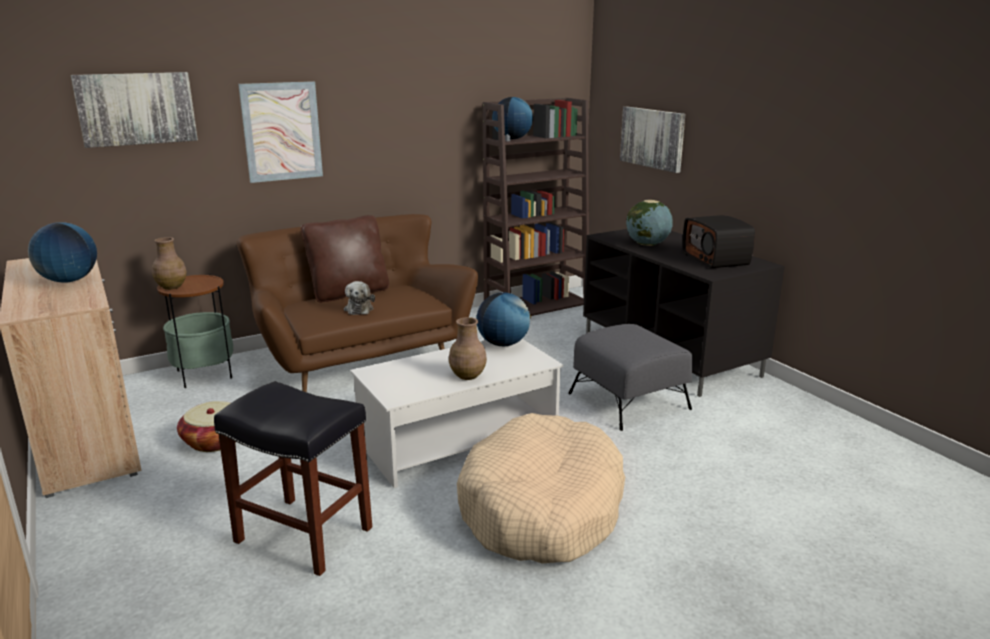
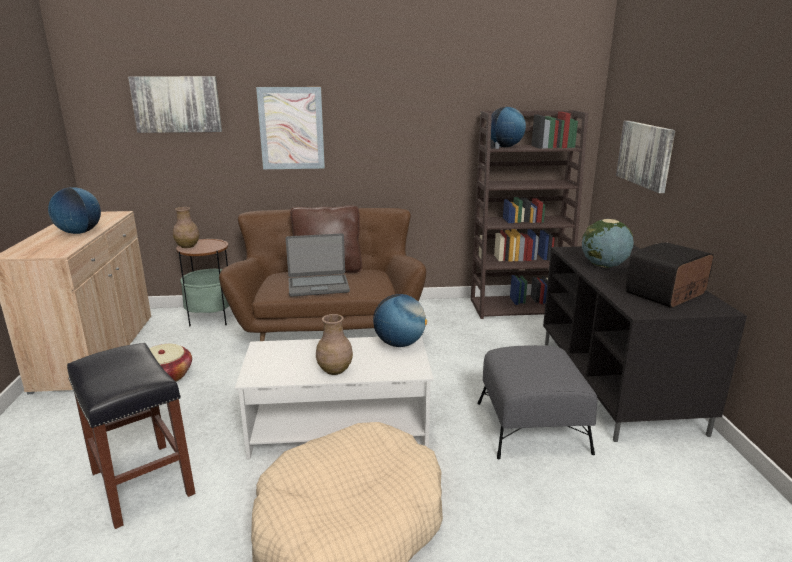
camera: 25 degrees right, 0 degrees up
plush toy [344,281,375,315] -> laptop [286,233,350,297]
radio [682,215,755,268] -> radio turned 45 degrees clockwise [626,242,713,308]

